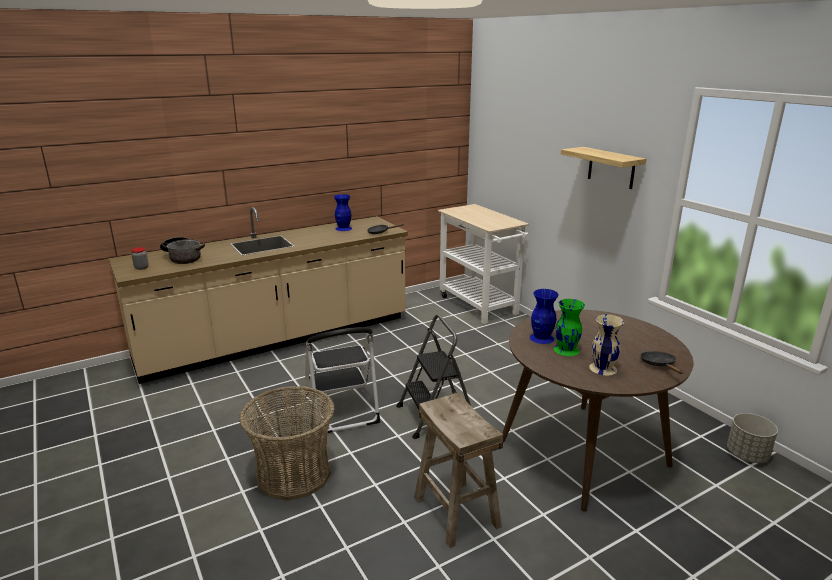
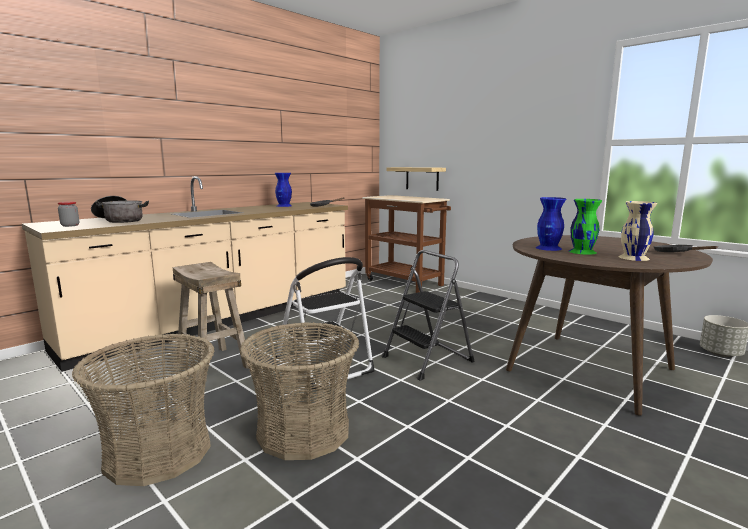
camera: 15 degrees left, 10 degrees down
beige stool [414,392,503,548] -> beige stool moved to [173,262,249,382]
white cart [438,204,529,324] -> brown cart [362,195,451,293]
shelf [561,147,646,189] -> shelf moved to [386,167,446,191]
none -> basket [72,334,215,486]

